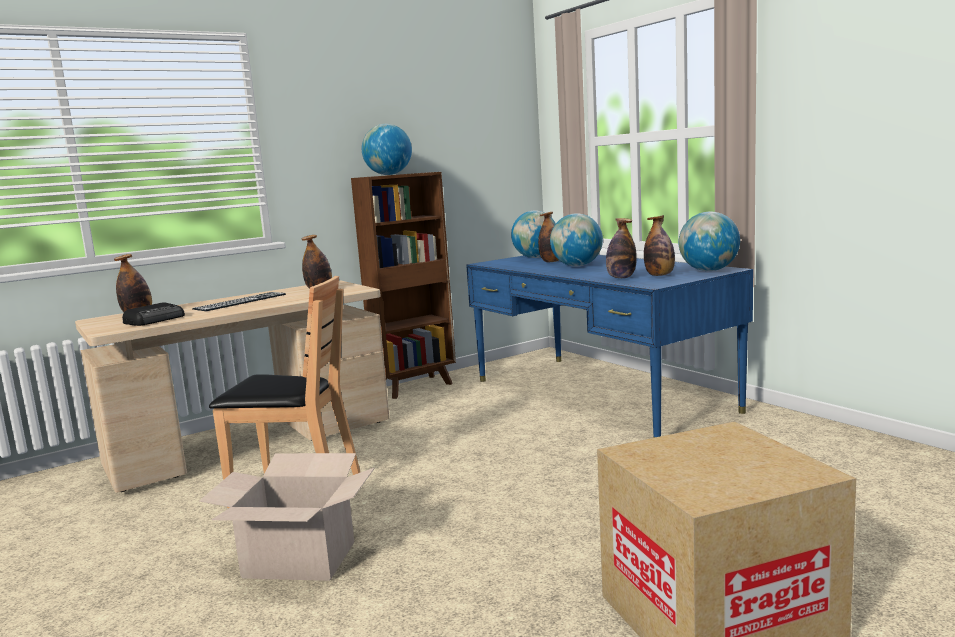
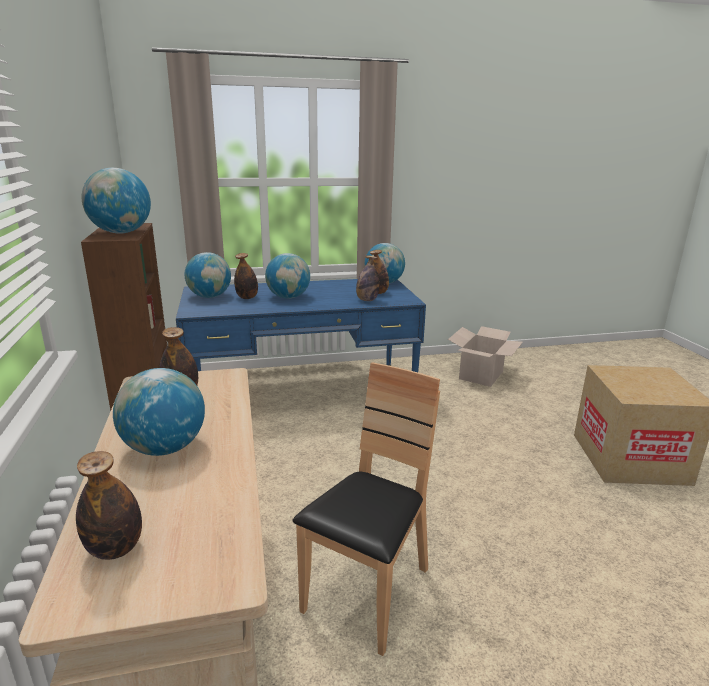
camera: 70 degrees left, 10 degrees up
radio [122,302,185,326] -> none
keyboard [192,292,286,311] -> globe [113,368,205,456]
cardboard box [200,453,375,581] -> cardboard box moved to [448,326,523,387]

